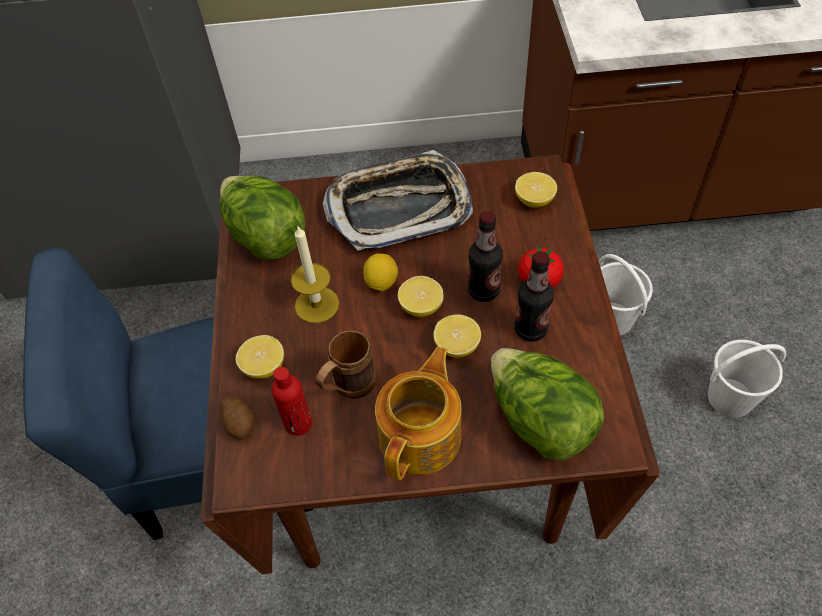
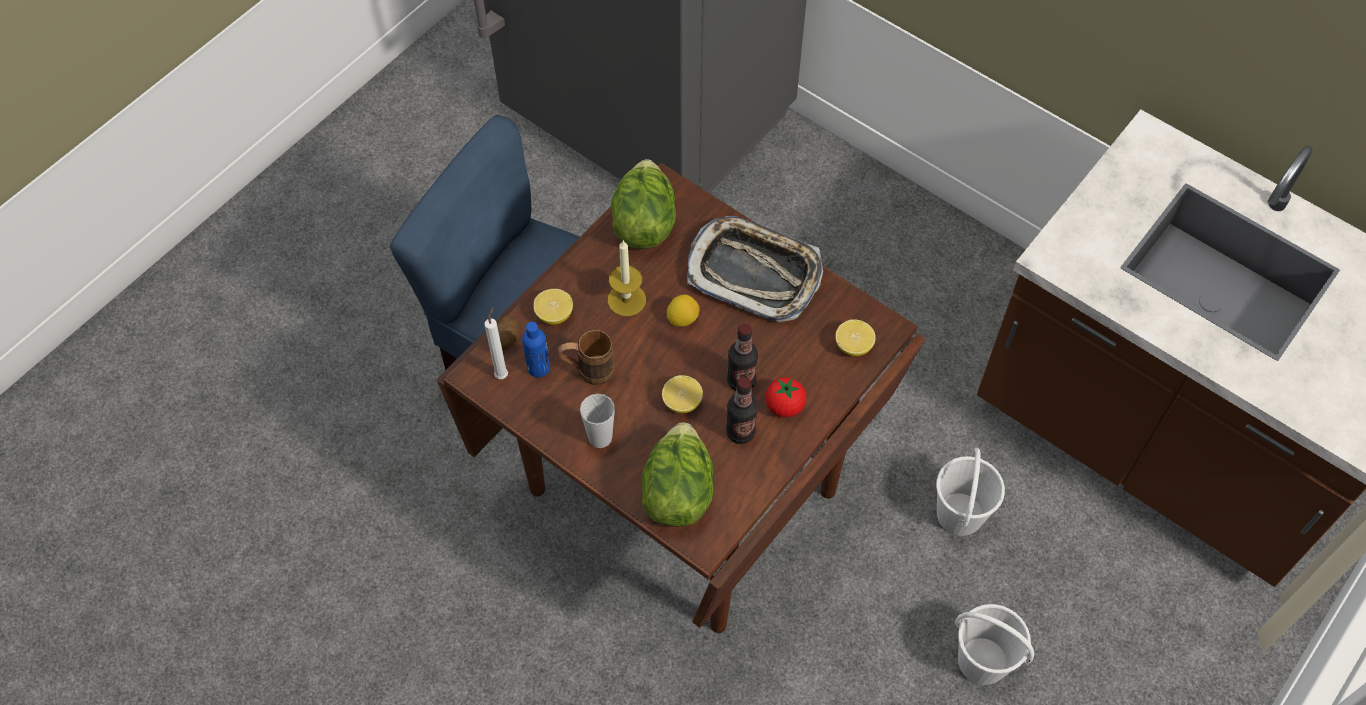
camera: 40 degrees right, 5 degrees up
red bottle [271,367,312,436] -> blue bottle [522,322,550,378]
teapot [375,347,461,480] -> cup [580,394,615,448]
lemon [398,276,444,317] -> none
none -> white candle [484,307,508,379]

